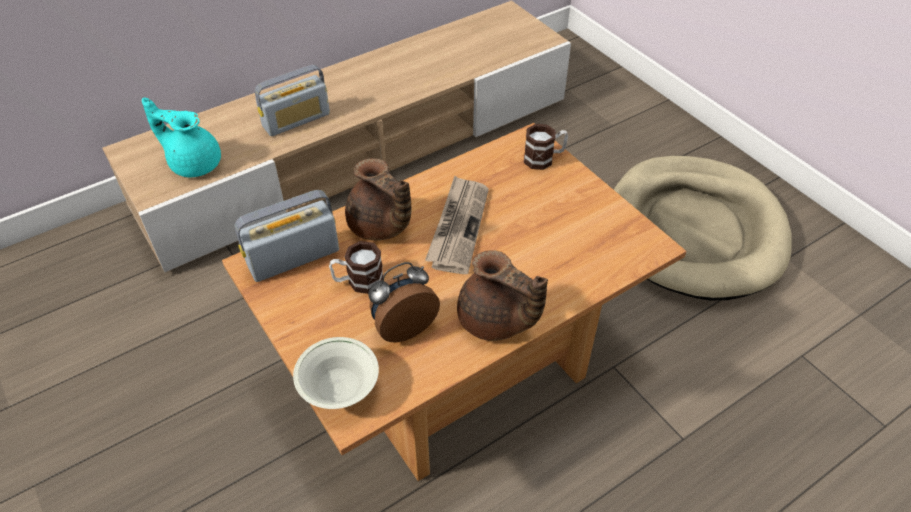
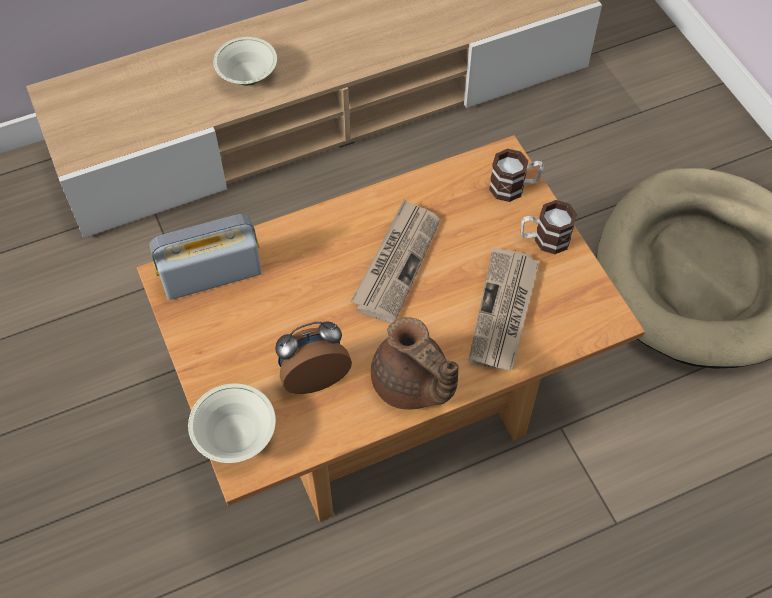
camera: 10 degrees right, 10 degrees up
turquoise teapot [142,97,221,178] -> none
radio [255,65,330,136] -> white bowl [213,37,277,85]
mug [329,241,383,294] -> mug moved to [521,200,577,254]
brown teapot [345,158,411,240] -> none
none -> newspaper [468,248,539,370]

